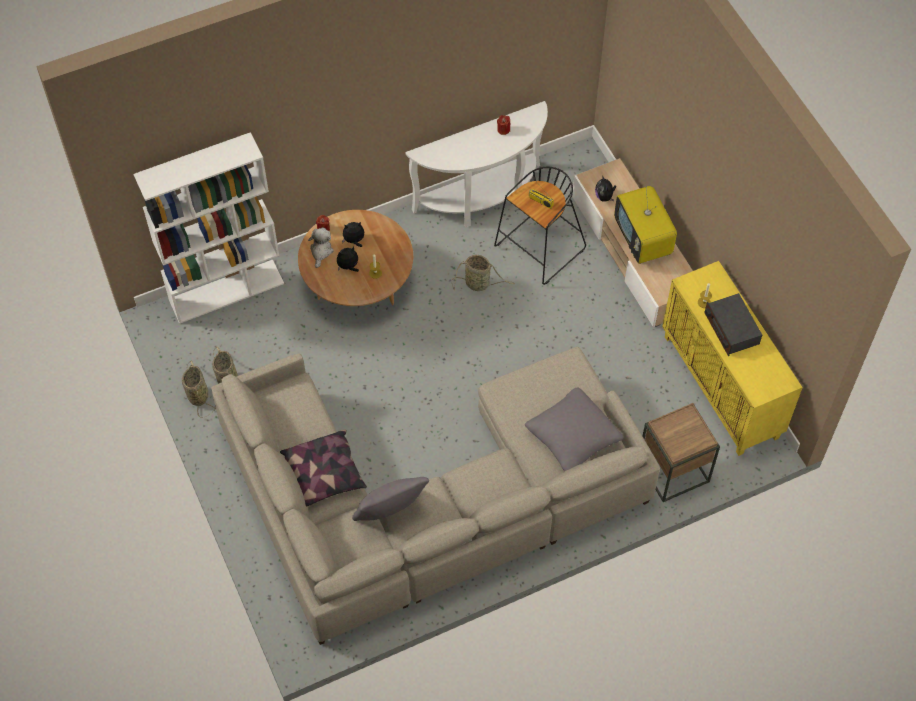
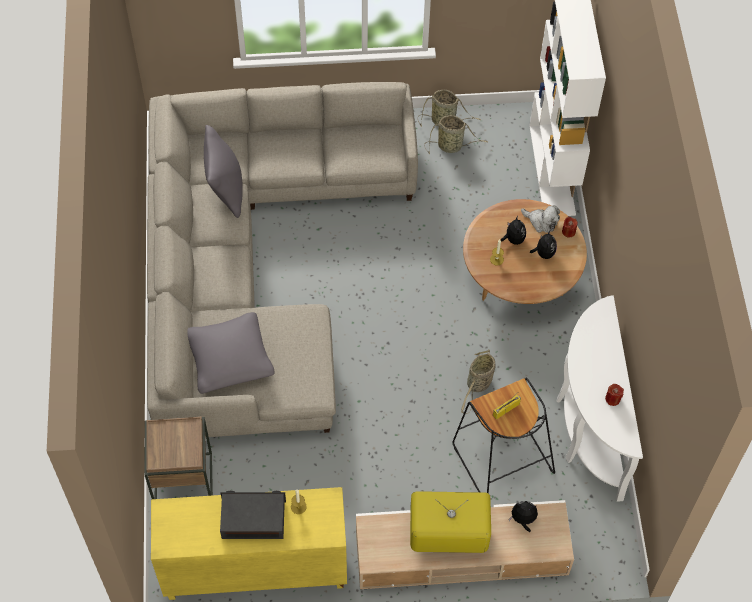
camera: 110 degrees right, 0 degrees up
pillow [280,429,367,507] -> none

